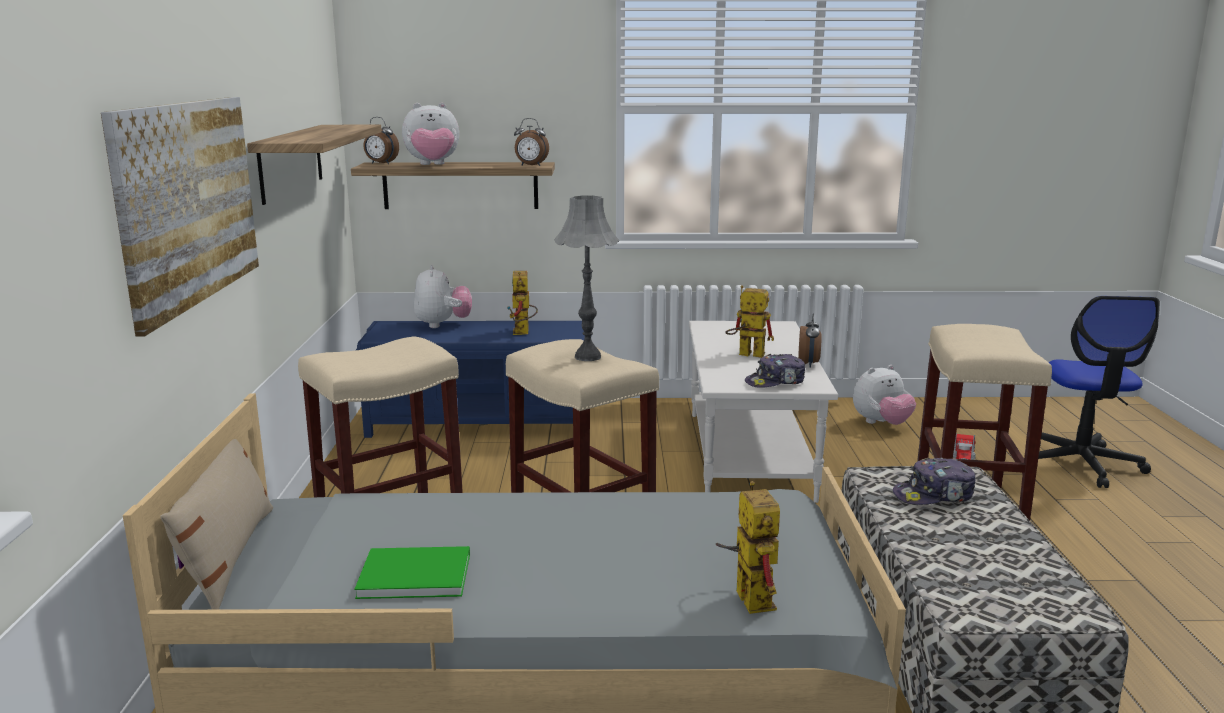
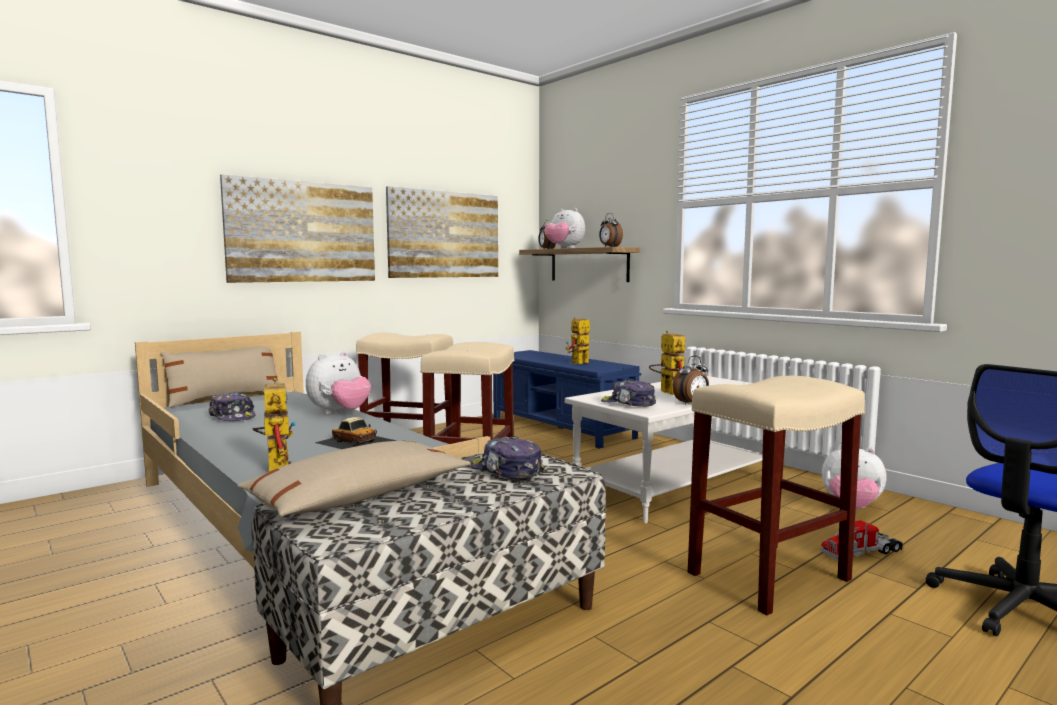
camera: 50 degrees right, 10 degrees down
shelf [247,125,382,205] -> picture [386,186,498,278]
green book [355,546,470,599] -> cap [208,392,256,421]
plush toy [414,265,472,328] -> plush toy moved to [306,351,371,414]
grey table lamp [554,195,619,361] -> none
toy robot [716,481,780,614] -> toy robot turned 60 degrees counterclockwise [253,378,296,472]
none -> beige pillow [238,440,471,516]
none -> toy car [315,417,397,449]

